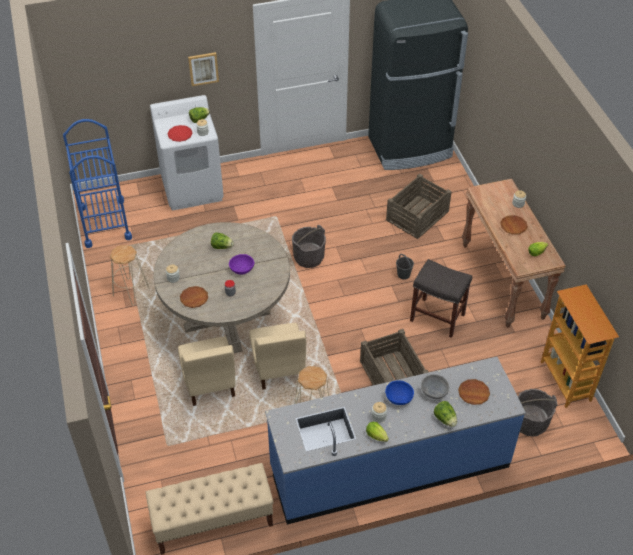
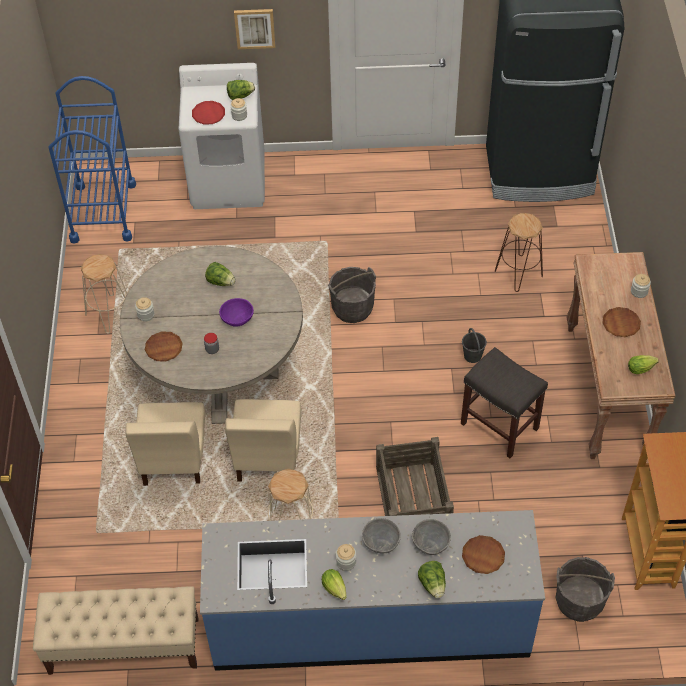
camera: 15 degrees right, 5 degrees up
blue bowl [385,380,414,405] -> grey bowl [362,518,401,553]
crate [386,173,452,239] -> brown stool [495,213,543,292]

